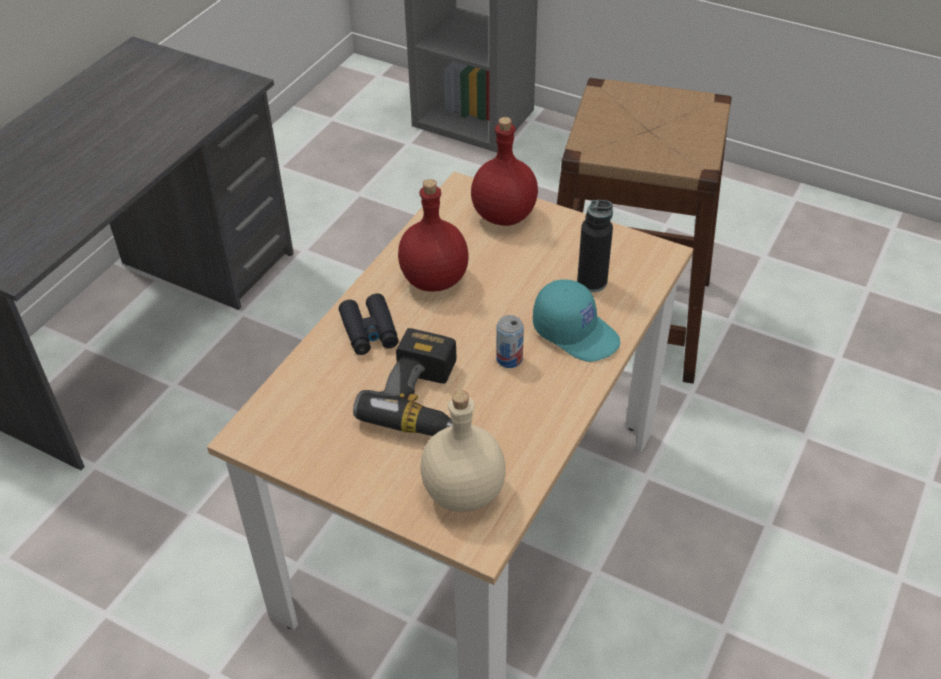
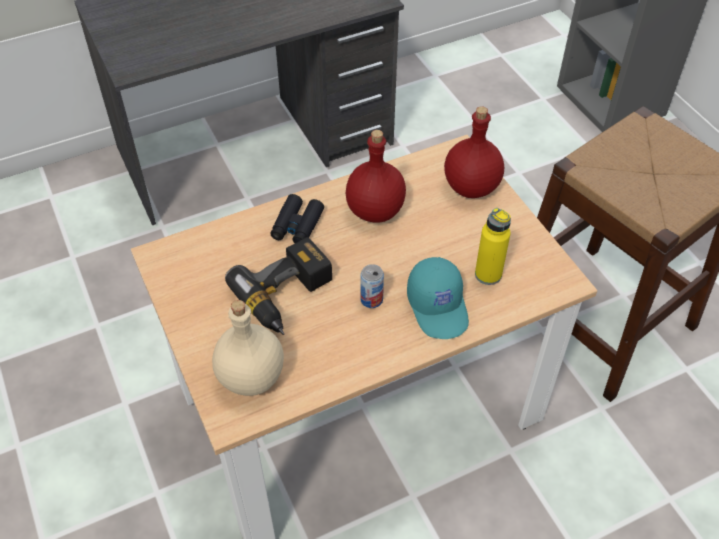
camera: 35 degrees right, 5 degrees up
black bottle [577,199,613,292] -> yellow bottle [475,208,511,285]

